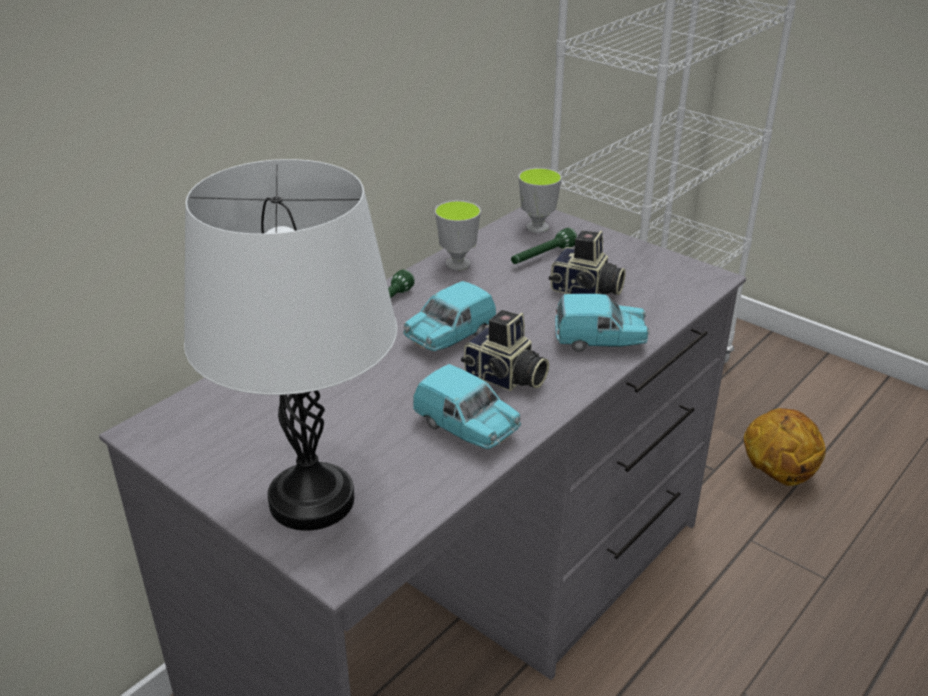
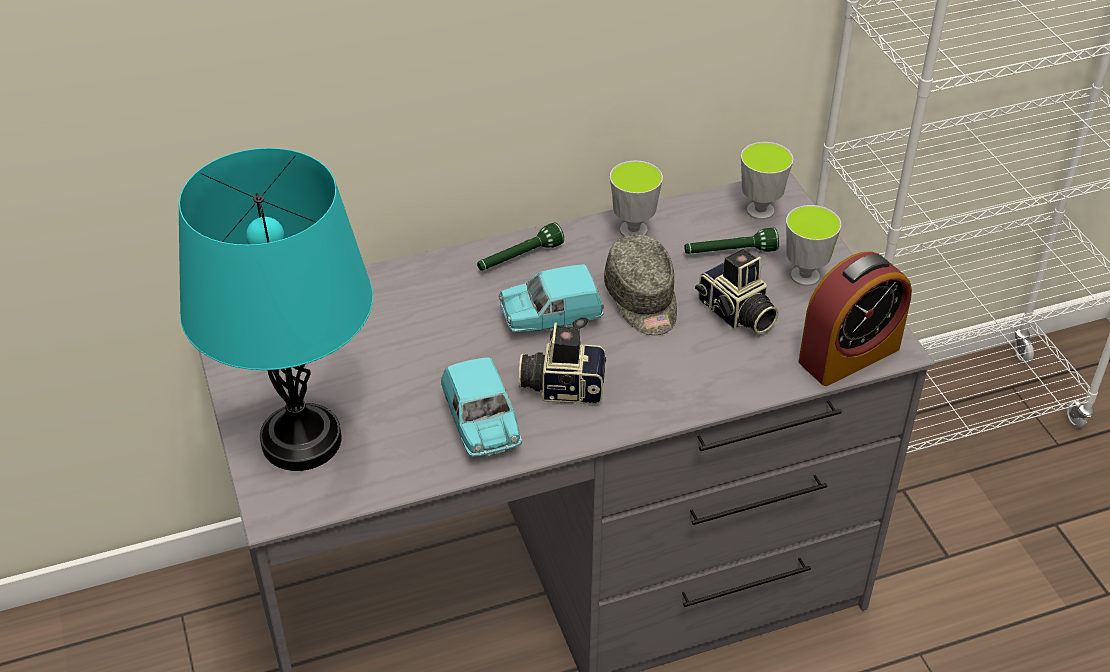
camera: 30 degrees right, 10 degrees up
white table lamp [184,159,397,531] -> turquoise table lamp [179,148,373,471]
camera [461,310,549,391] -> camera turned 120 degrees clockwise [519,323,606,404]
turquoise toy car [555,294,650,352] -> none
basketball [744,408,826,486] -> none
none -> grey cap [604,234,677,335]
none -> cup [786,205,841,286]
none -> alarm clock [799,251,912,386]

